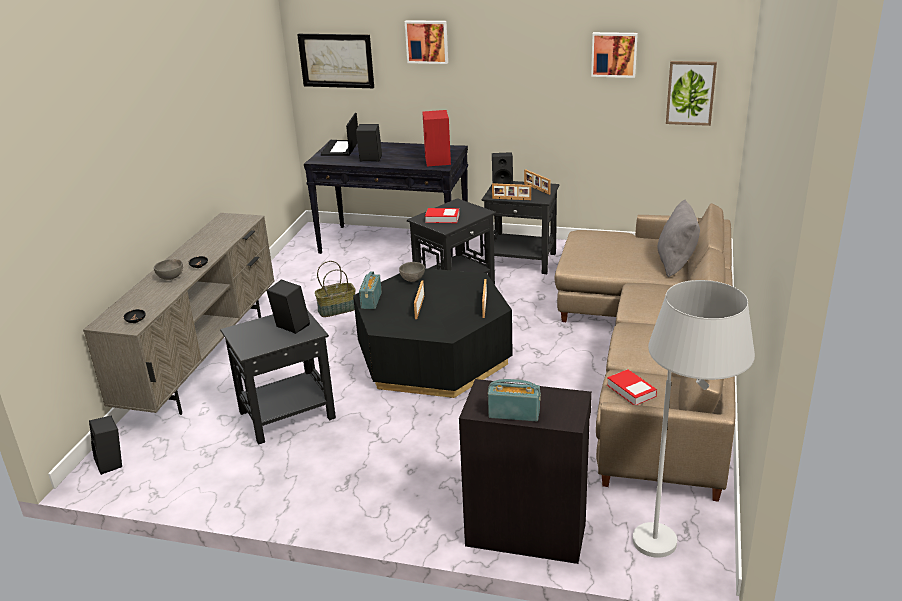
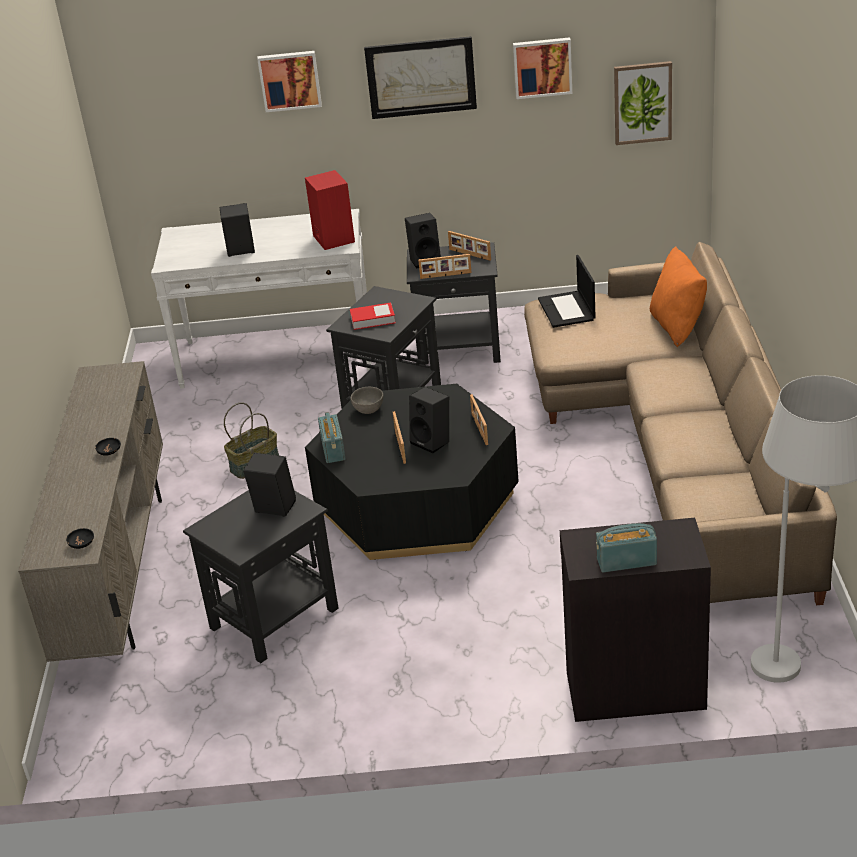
camera: 15 degrees left, 5 degrees up
black speaker [89,416,122,475] -> black speaker moved to [409,387,449,453]
grey bowl [154,259,183,280] -> none
picture [297,34,374,88] -> picture moved to [364,36,477,119]
black console table [304,140,468,257] -> white console table [151,209,371,389]
laptop [321,113,358,156] -> laptop moved to [538,255,596,328]
book [607,369,657,405] -> none
grey pillow [657,199,700,277] -> orange pillow [650,246,707,347]

